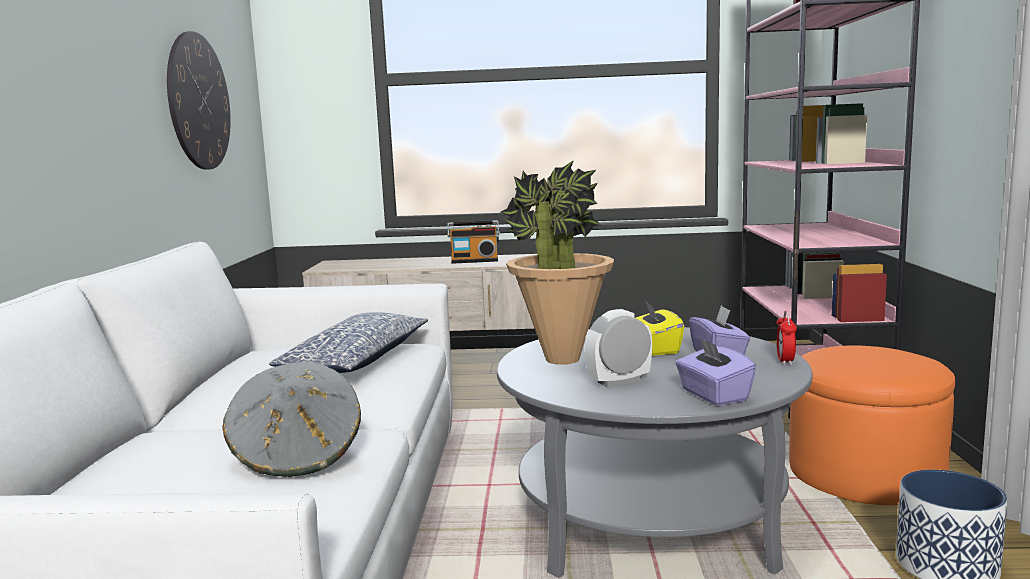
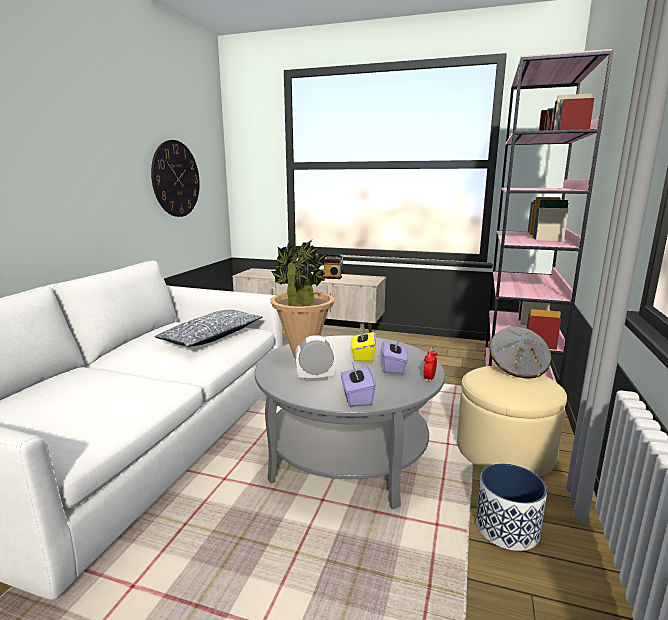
camera: 15 degrees right, 5 degrees up
grey hat [222,362,361,477] -> grey hat moved to [490,327,551,378]
orange ottoman [789,345,955,505] -> beige ottoman [457,365,567,477]

